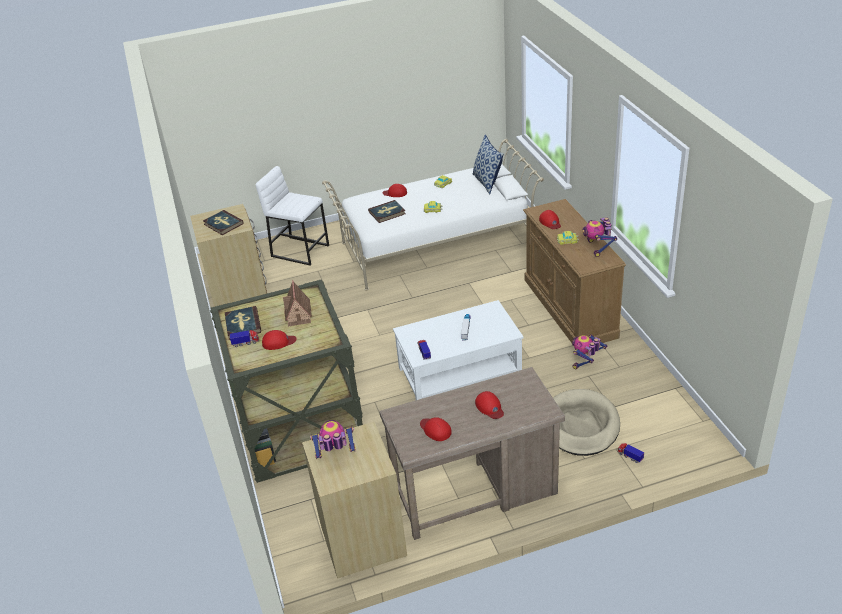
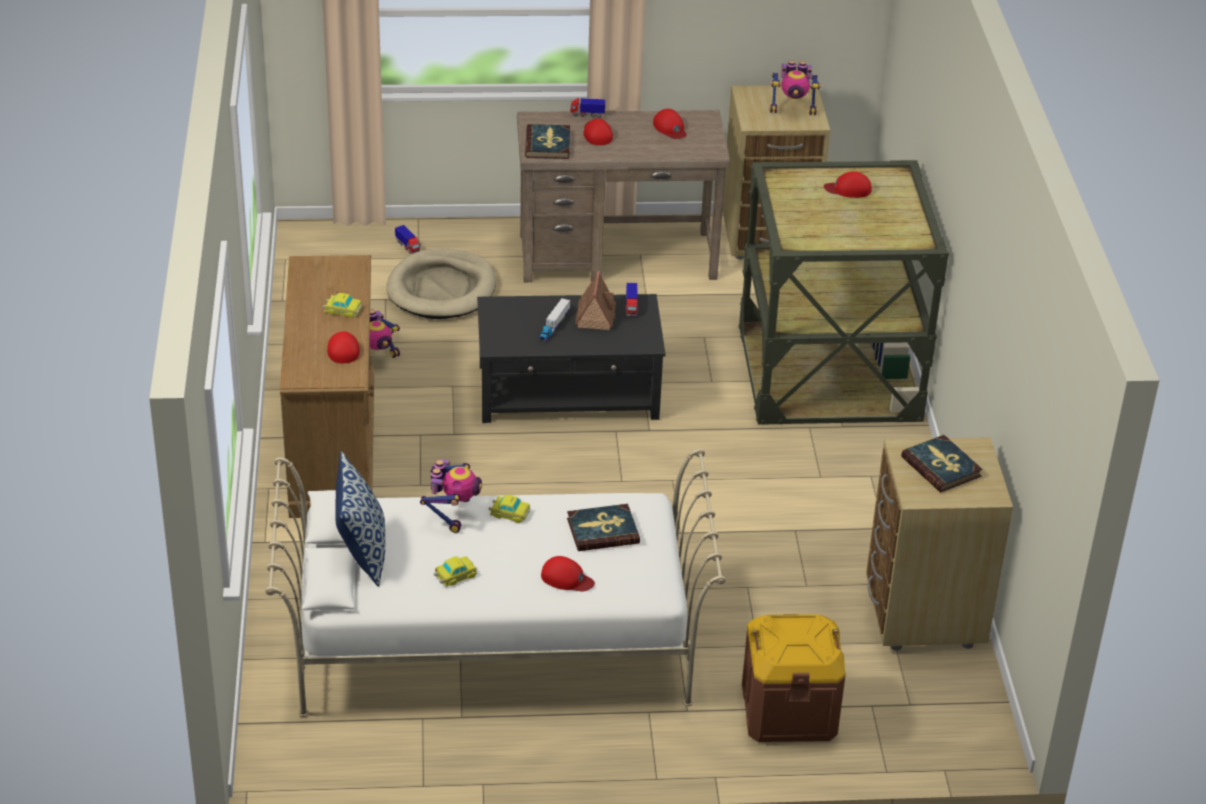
camera: 170 degrees left, 0 degrees up
book [225,306,261,340] -> book moved to [525,124,570,159]
toy truck [230,330,259,347] -> toy truck moved to [570,98,605,118]
white stool [255,166,329,266] -> brown storage box [742,614,846,742]
toy house [283,280,312,326] -> toy house moved to [575,271,616,330]
white coffee table [393,300,524,400] -> black coffee table [477,294,665,423]
toy robot [582,217,617,257] -> toy robot moved to [420,459,482,533]

